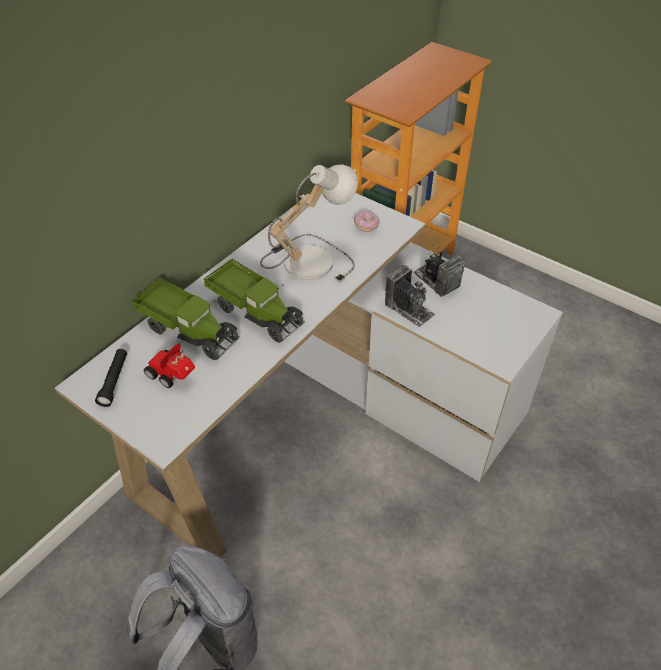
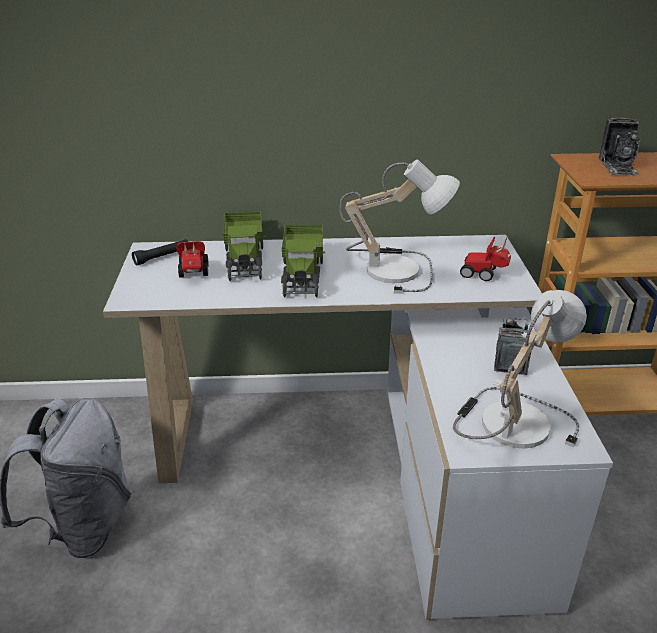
camera: 50 degrees right, 15 degrees down
donut [354,211,379,232] -> toy car [460,237,512,281]
camera [385,265,436,327] -> camera moved to [599,117,641,176]
none -> table lamp [453,290,587,449]

